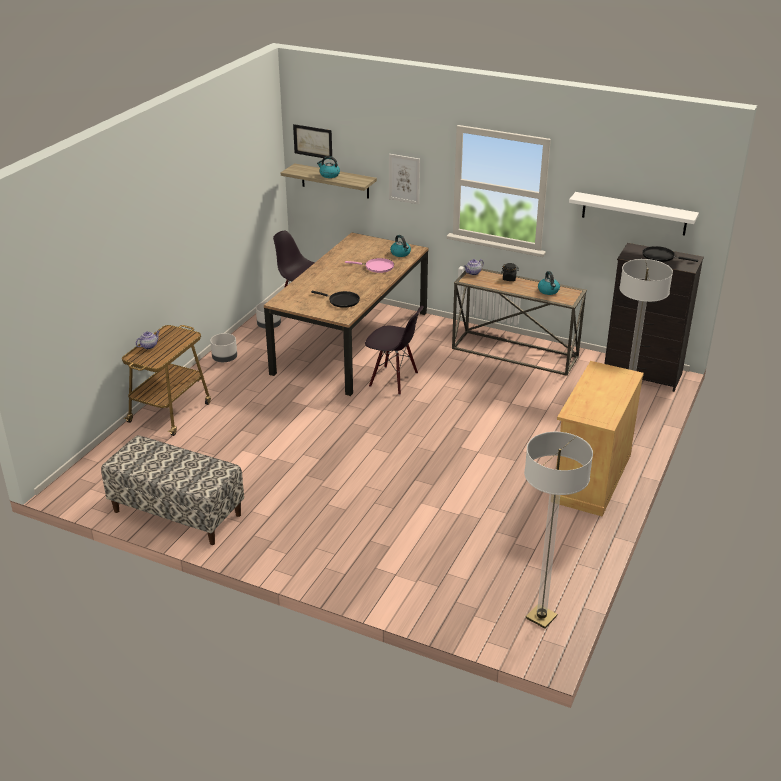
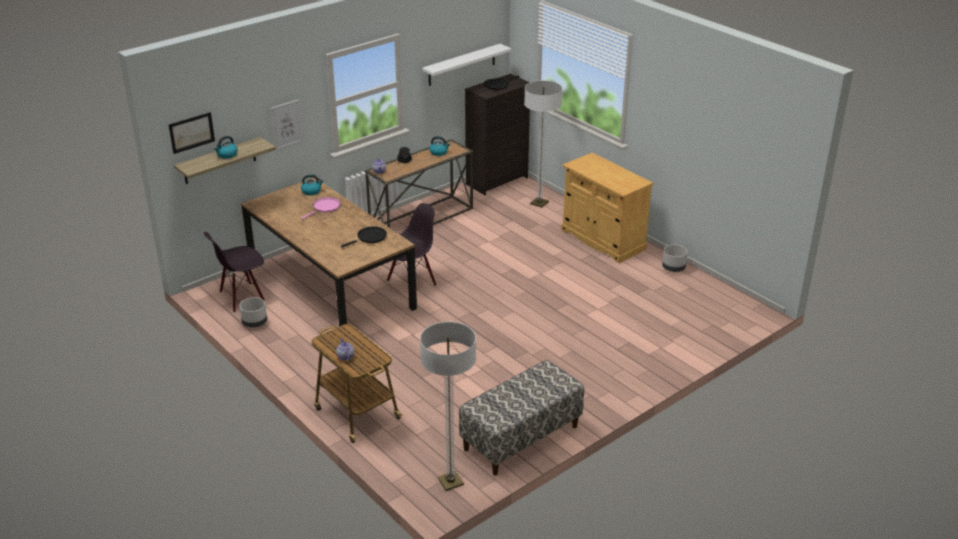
camera: 65 degrees left, 0 degrees up
grey planter [210,333,237,362] -> grey planter moved to [662,244,688,272]
floor lamp [524,432,593,629] -> floor lamp moved to [420,322,476,491]

